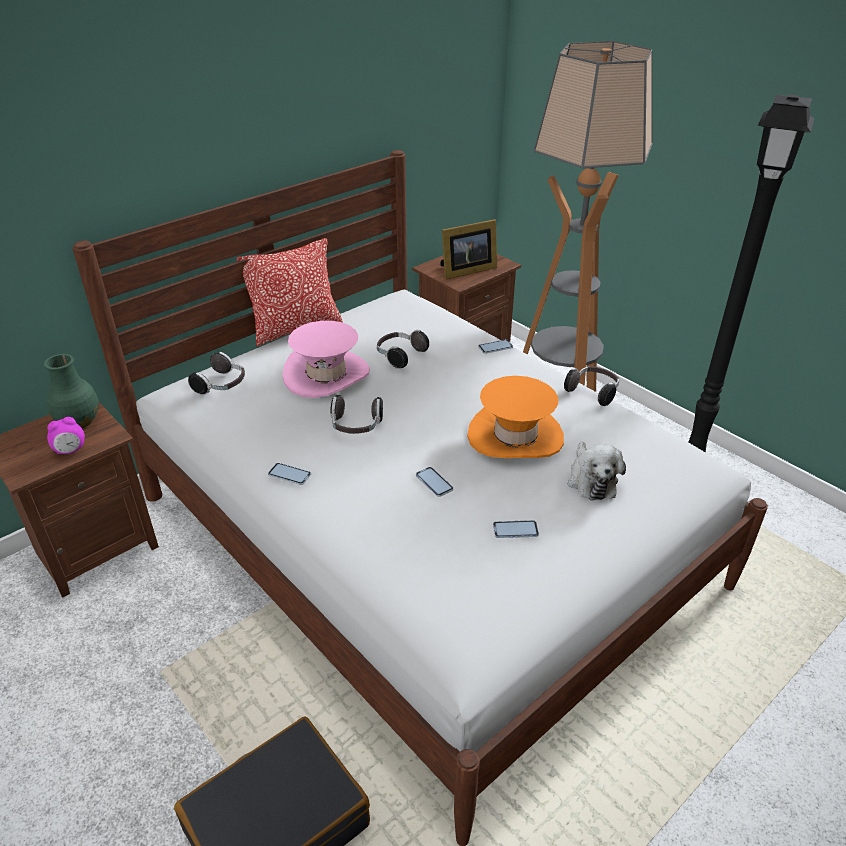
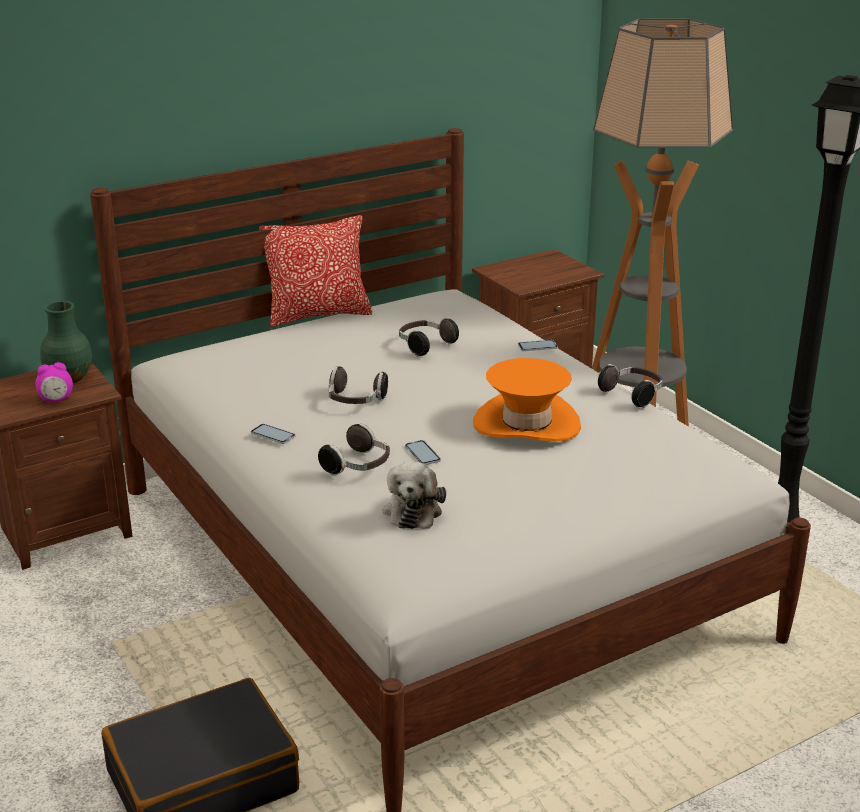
camera: 10 degrees right, 10 degrees down
headphones [188,352,245,395] -> headphones moved to [318,423,390,475]
pink hat [282,321,370,398] -> none
picture frame [440,219,497,279] -> none
phone [493,520,539,538] -> none
plush toy [568,442,626,501] -> plush toy moved to [383,461,446,529]

